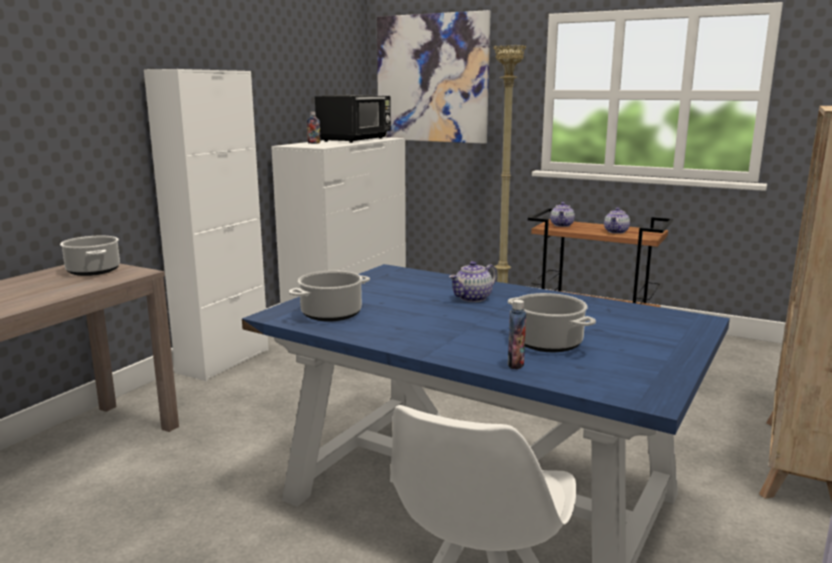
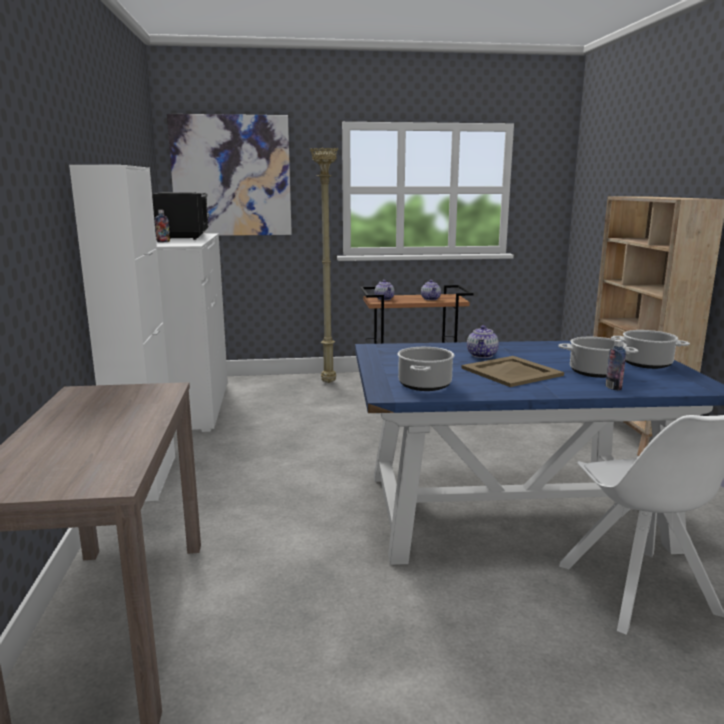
camera: 35 degrees left, 0 degrees up
cooking pot [60,236,120,276] -> cooking pot moved to [611,330,690,369]
none -> beige tray [461,356,564,387]

